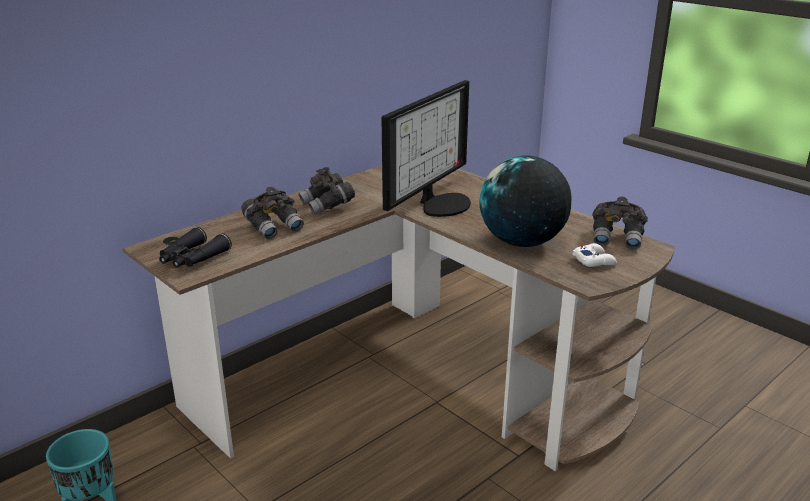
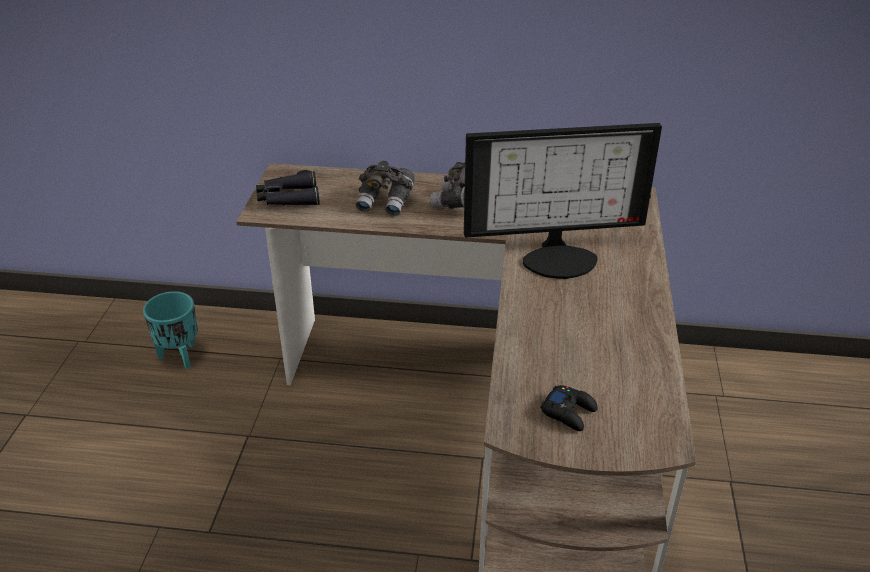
camera: 50 degrees right, 10 degrees up
globe [479,155,571,247] -> none
white game controller [573,243,617,267] -> black game controller [541,385,597,431]
grey binoculars [592,196,648,250] -> none

